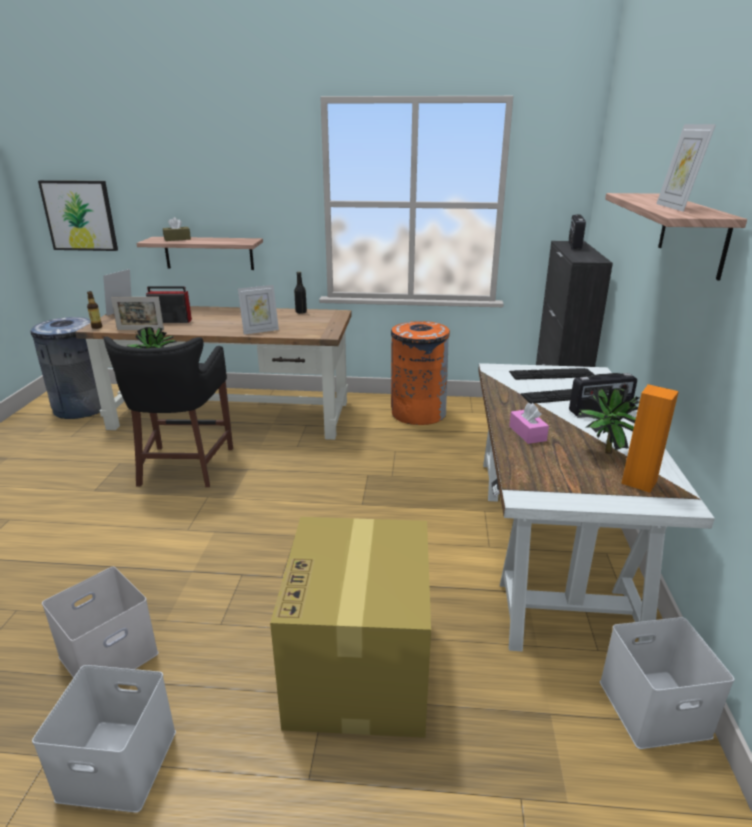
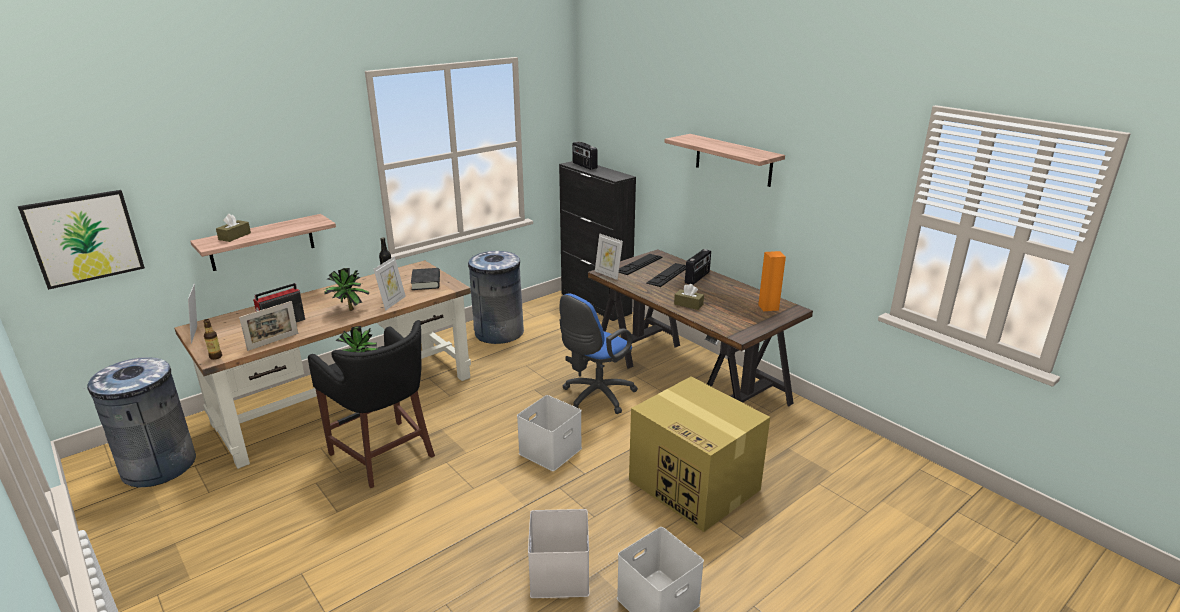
camera: 45 degrees left, 0 degrees up
orange trash can [391,321,450,425] -> grey trash can [468,251,524,344]
white desk [478,363,715,651] -> brown desk [588,249,813,406]
pink tissue box [509,403,549,444] -> brown tissue box [674,284,704,310]
potted plant [577,387,639,454] -> potted plant moved to [324,268,369,311]
white storage box [600,617,735,749] -> white storage box moved to [517,395,582,471]
picture frame [656,124,716,212] -> picture frame moved to [595,233,623,280]
none -> black book [411,268,440,290]
none -> blue office chair [560,293,638,414]

